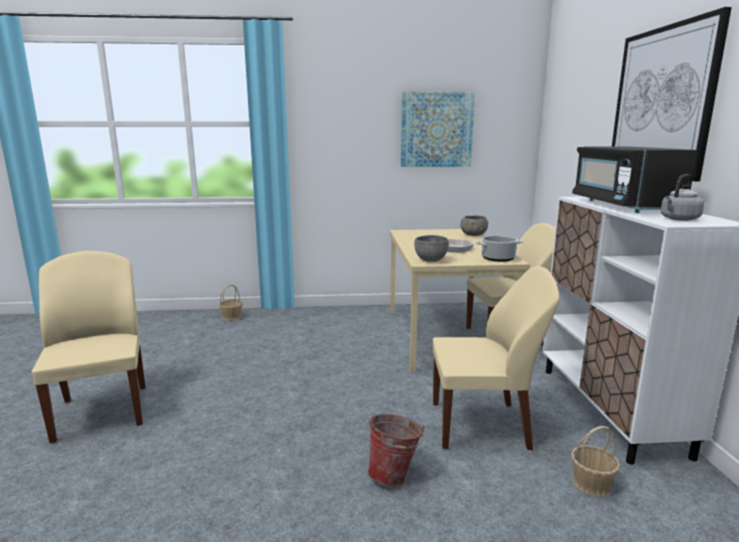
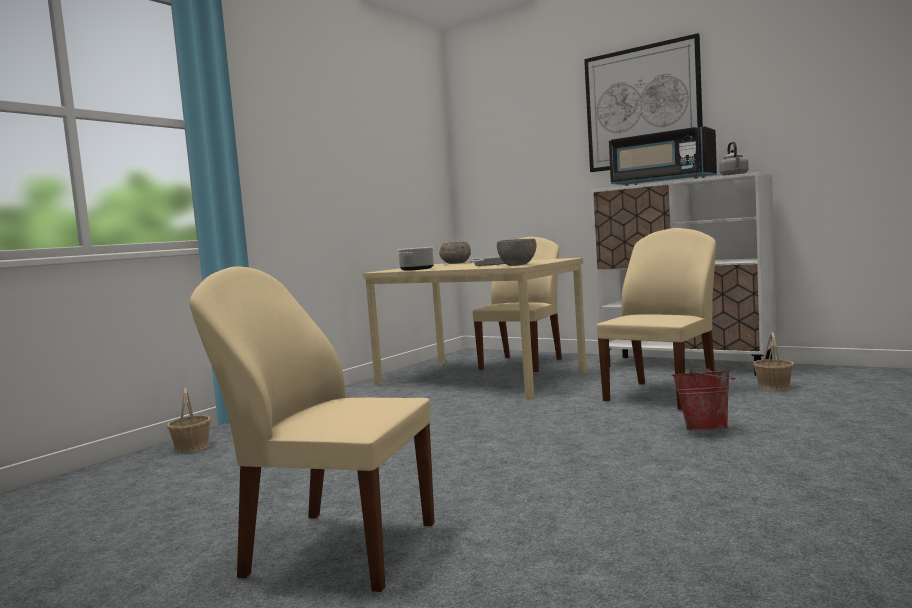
camera: 50 degrees left, 10 degrees down
picture [401,92,475,167] -> none
cooking pot [475,235,523,262] -> cooking pot moved to [397,247,434,271]

